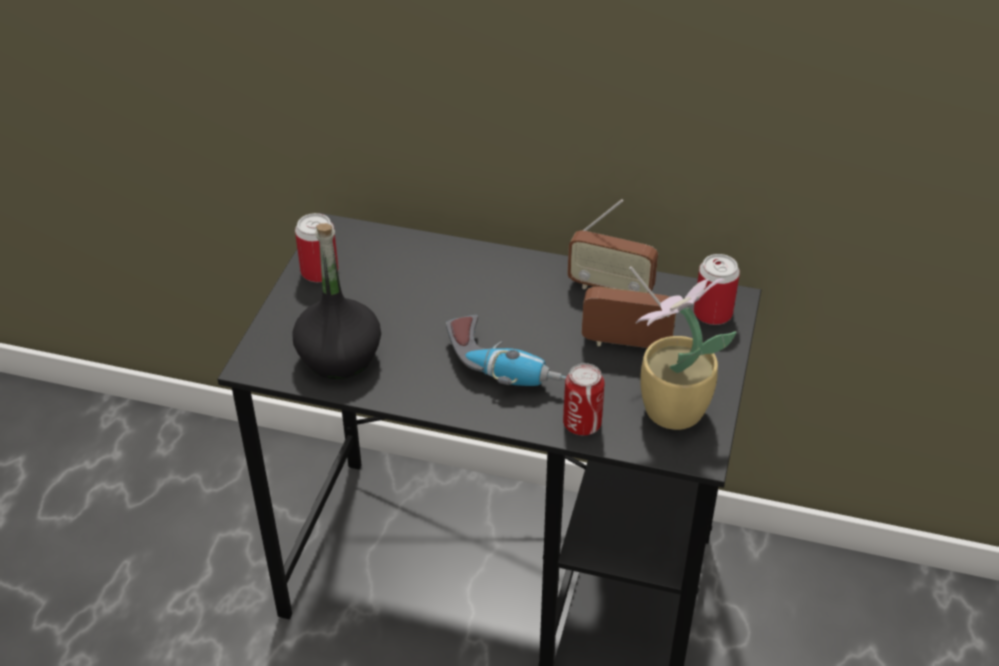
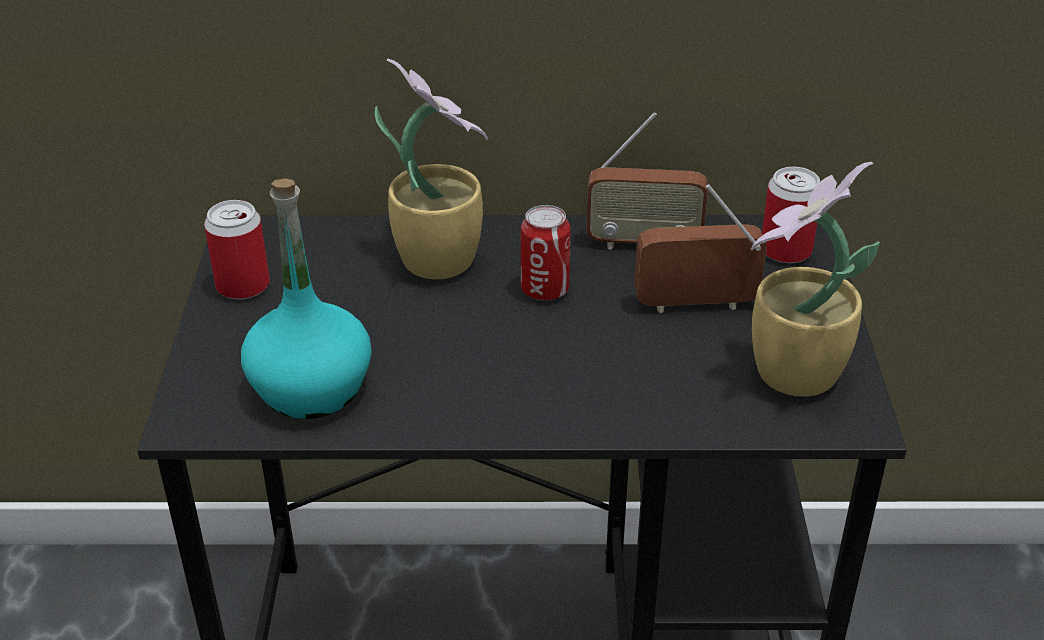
camera: 15 degrees left, 5 degrees down
black bottle [292,223,381,379] -> turquoise bottle [241,179,372,419]
power drill [446,315,567,386] -> none
can [563,363,605,435] -> can moved to [521,205,570,301]
none -> potted plant [375,59,488,279]

